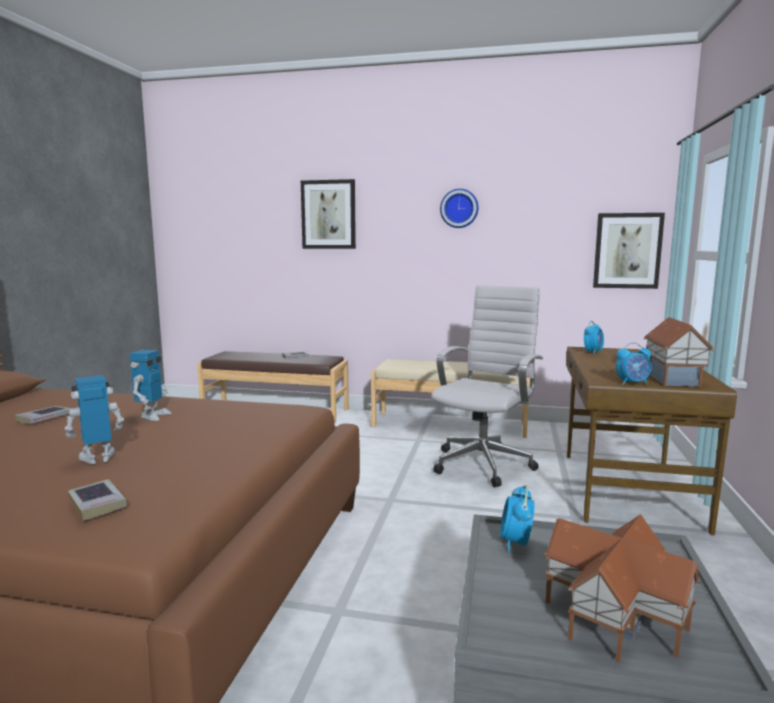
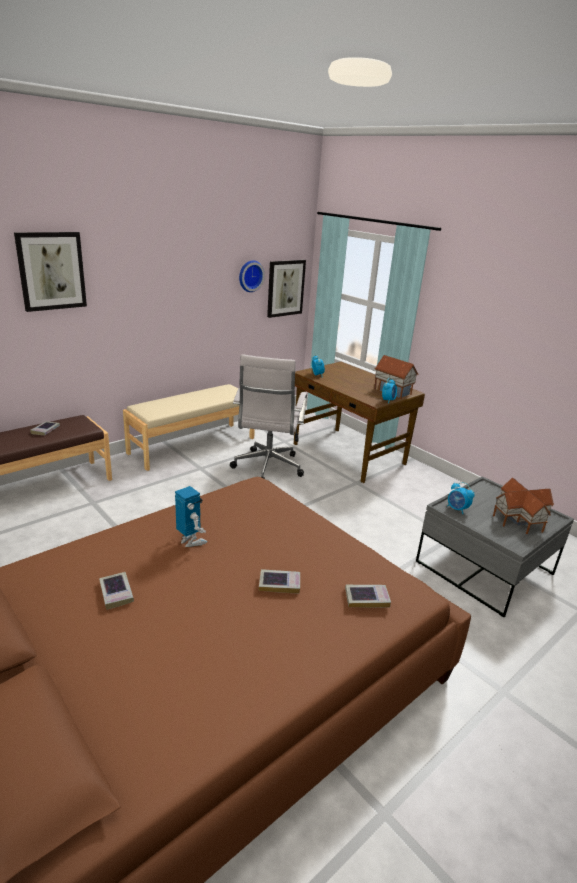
camera: 55 degrees left, 15 degrees up
toy robot [65,375,124,464] -> book [259,569,300,594]
white office chair [431,285,543,487] -> white office chair turned 150 degrees counterclockwise [230,354,307,479]
wall clock [440,189,478,228] -> wall clock moved to [239,260,265,292]

